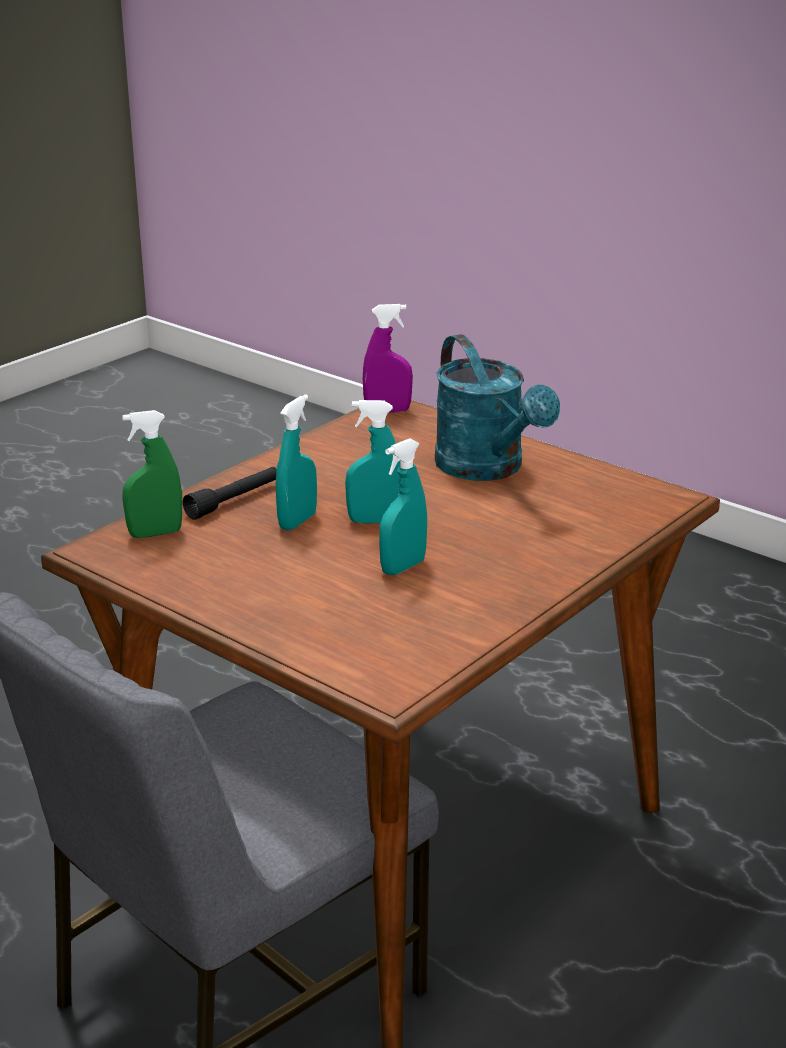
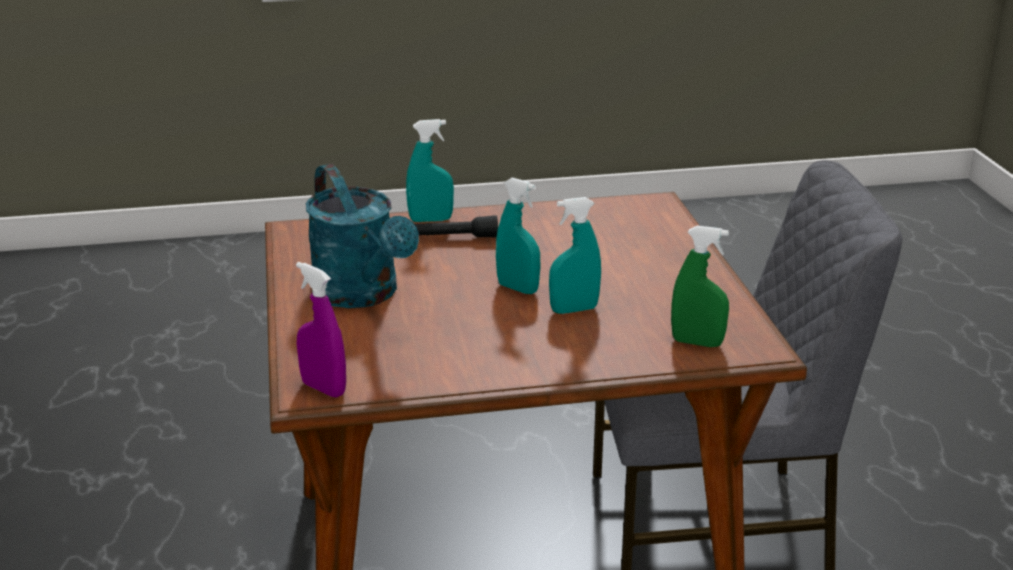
camera: 140 degrees left, 0 degrees up
black flashlight [183,467,277,520] -> black flashlight moved to [415,215,498,238]
turquoise spray bottle [379,438,427,575] -> turquoise spray bottle moved to [406,119,454,222]
turquoise watering can [435,334,560,481] -> turquoise watering can turned 135 degrees clockwise [306,164,419,308]

